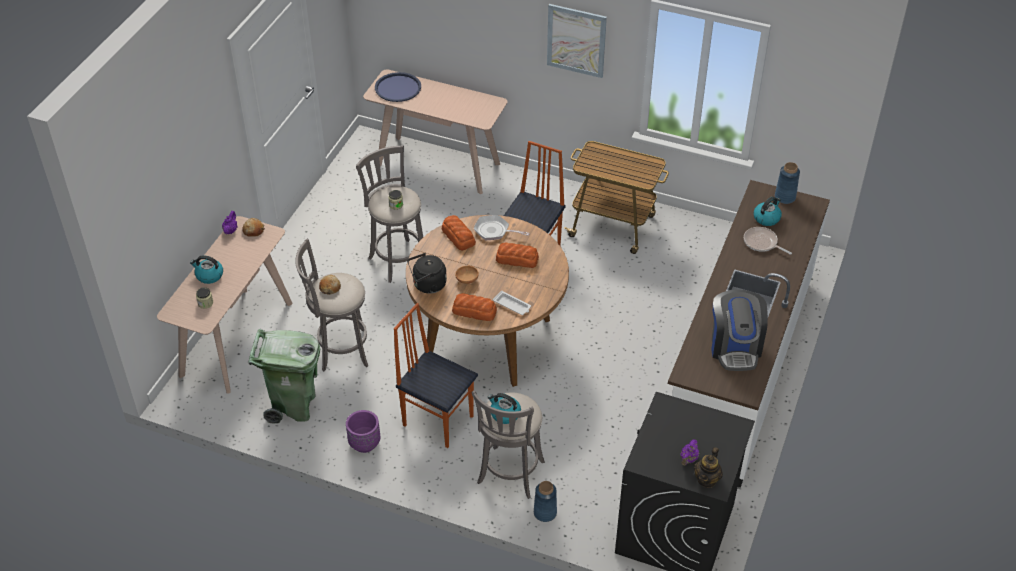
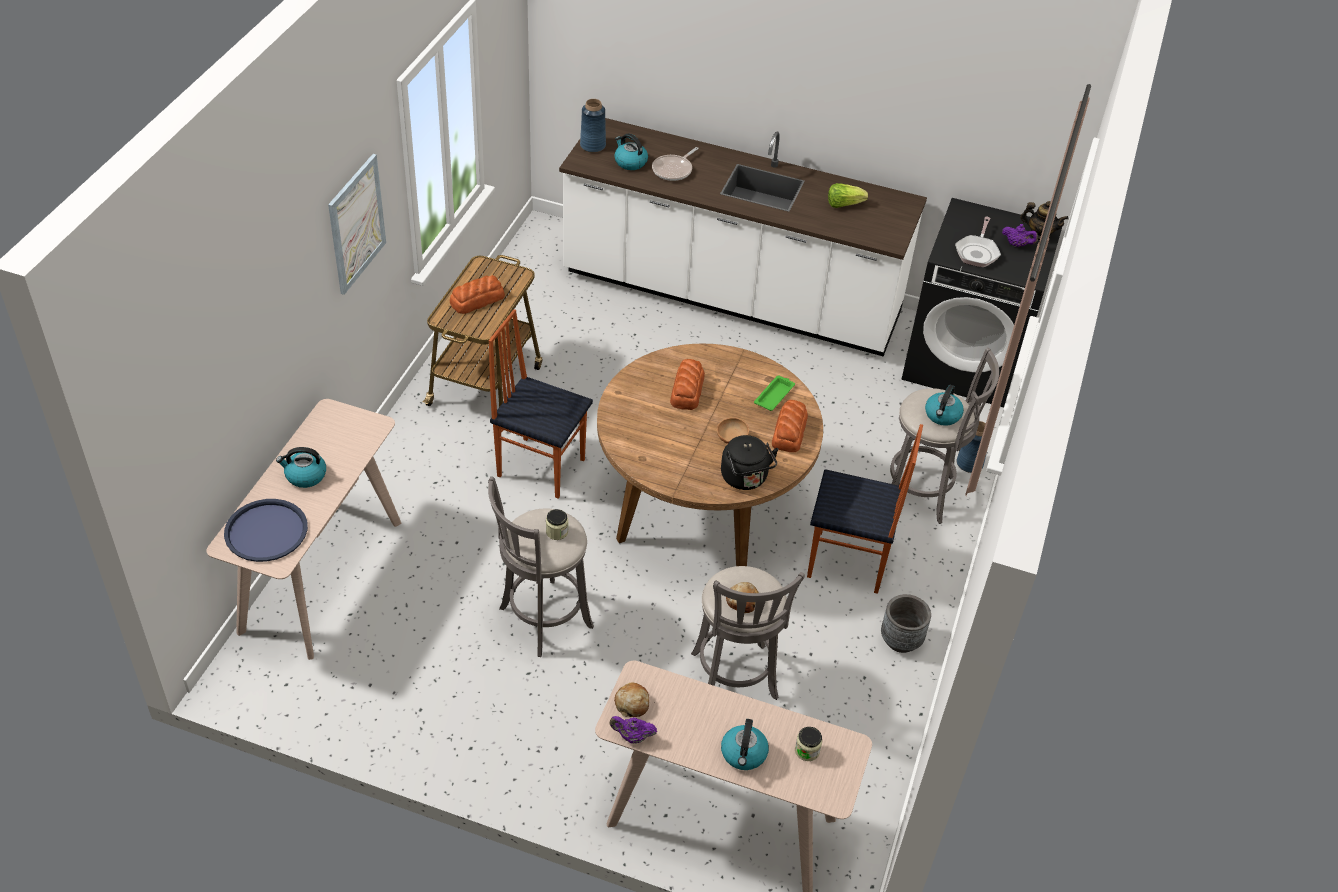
camera: 95 degrees left, 0 degrees up
green trash can [248,329,320,424] -> none
purple planter [346,410,380,453] -> grey planter [881,594,931,653]
chair [394,303,478,448] -> chair turned 105 degrees counterclockwise [807,424,923,594]
bread [442,215,476,251] -> bread moved to [450,275,505,314]
frying pan [474,215,530,240] -> frying pan moved to [955,217,1001,267]
white tray [493,291,531,315] -> green tray [754,376,795,411]
coffee machine [711,289,768,371] -> lettuce [828,183,868,208]
none -> kettle [276,447,326,488]

